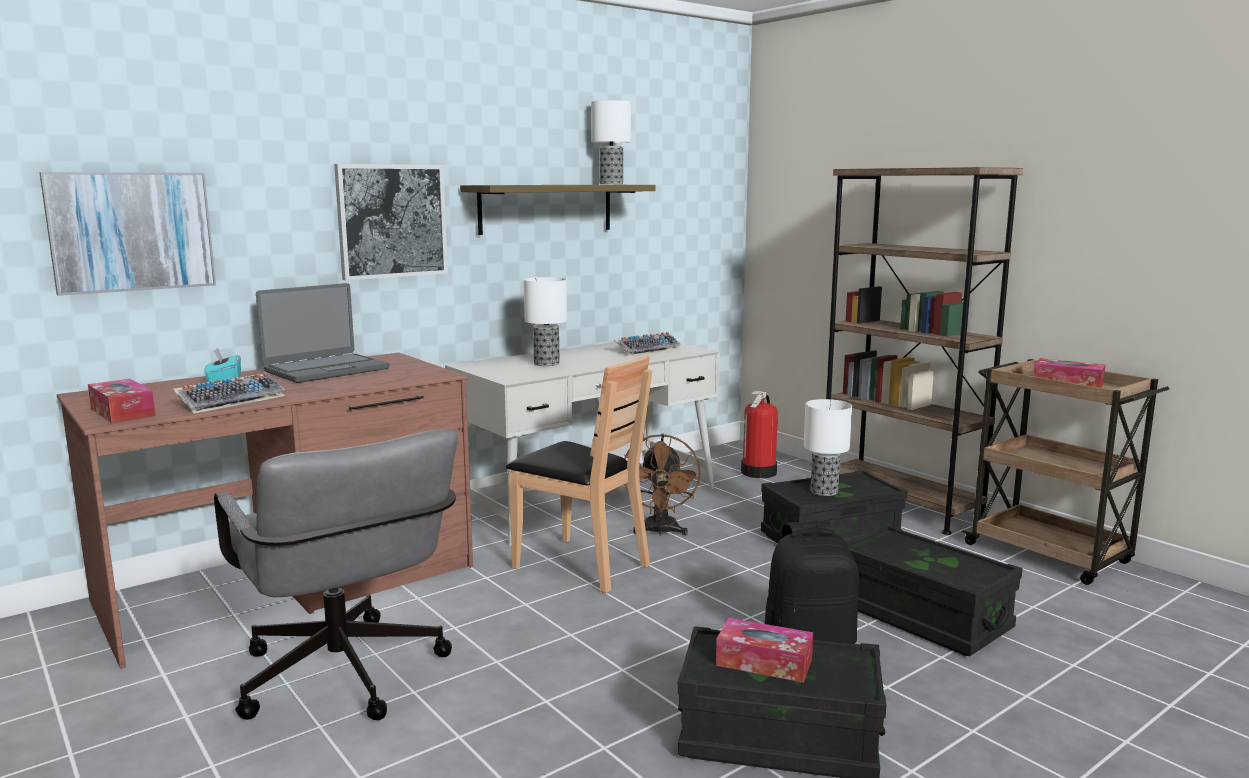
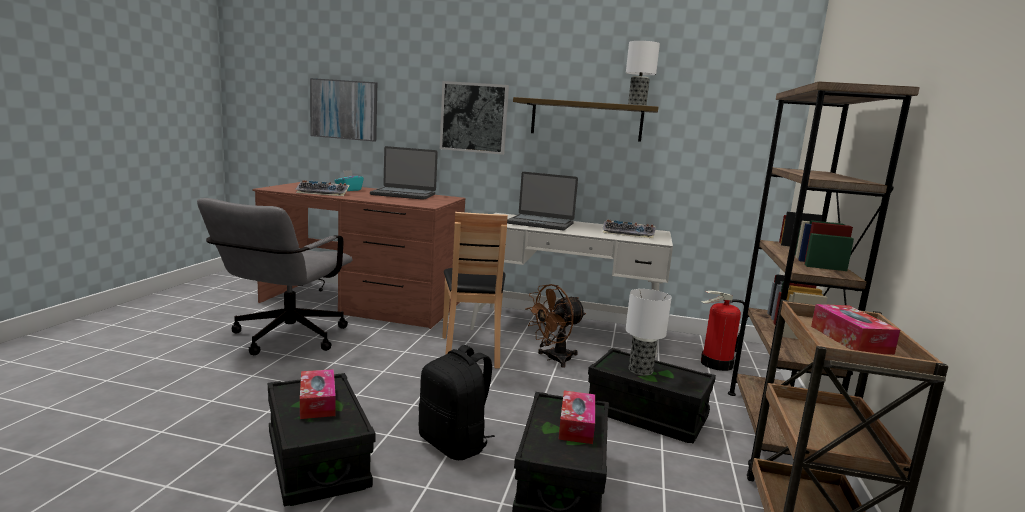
camera: 50 degrees right, 0 degrees up
tissue box [88,379,156,423] -> tissue box moved to [558,391,595,444]
table lamp [524,277,567,366] -> laptop [507,172,578,230]

